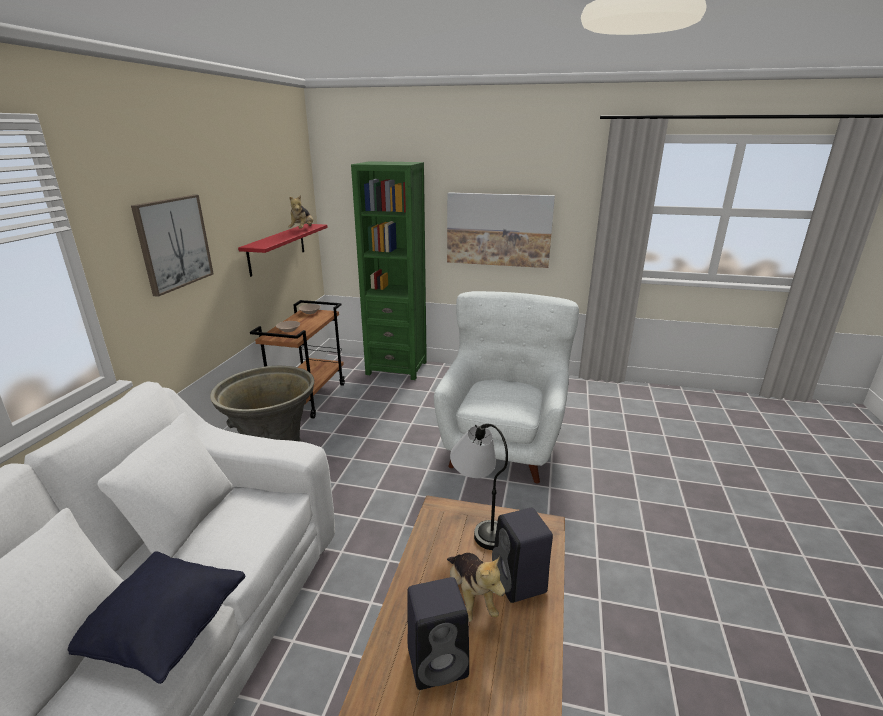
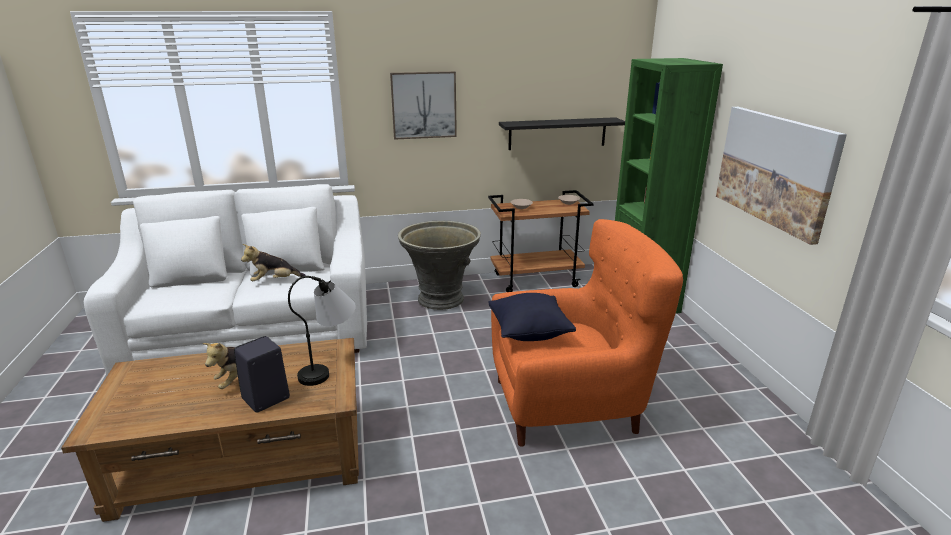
camera: 65 degrees right, 0 degrees up
black pillow [68,551,245,684] -> black pillow moved to [488,293,576,341]
red shelf [238,224,328,277] -> black shelf [499,117,625,150]
plush toy [288,195,313,229] -> plush toy moved to [241,244,306,281]
black speaker [407,577,469,690] -> none
white armchair [434,291,579,483] -> orange armchair [491,219,683,447]

